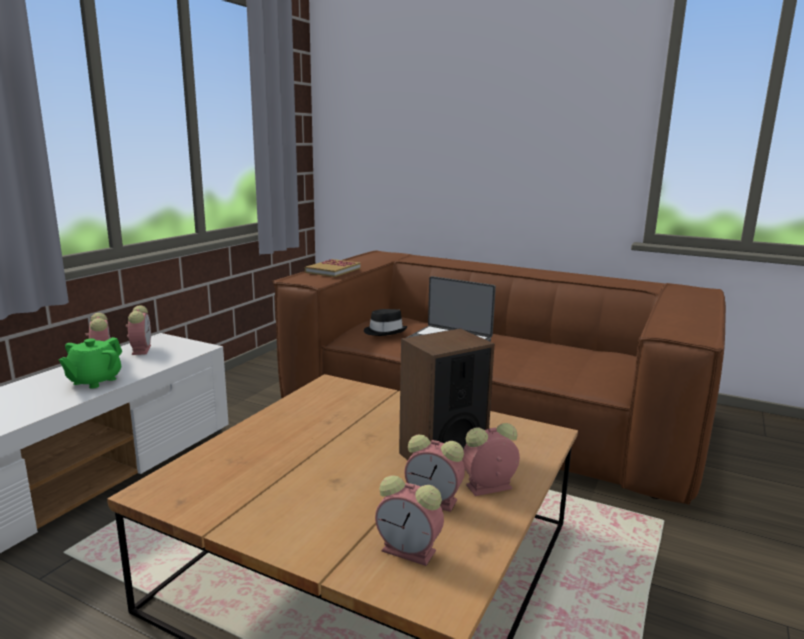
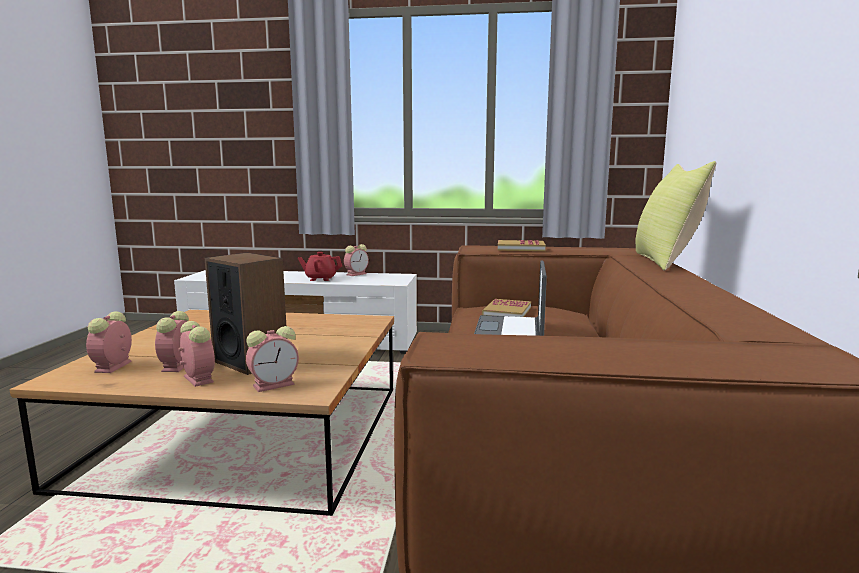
camera: 70 degrees right, 5 degrees down
green teapot [59,337,122,388] -> red teapot [298,252,342,281]
alarm clock [126,306,151,355] -> alarm clock moved to [246,326,299,392]
black hat [364,309,407,336] -> book [482,299,531,317]
none -> yellow pillow [635,161,716,271]

